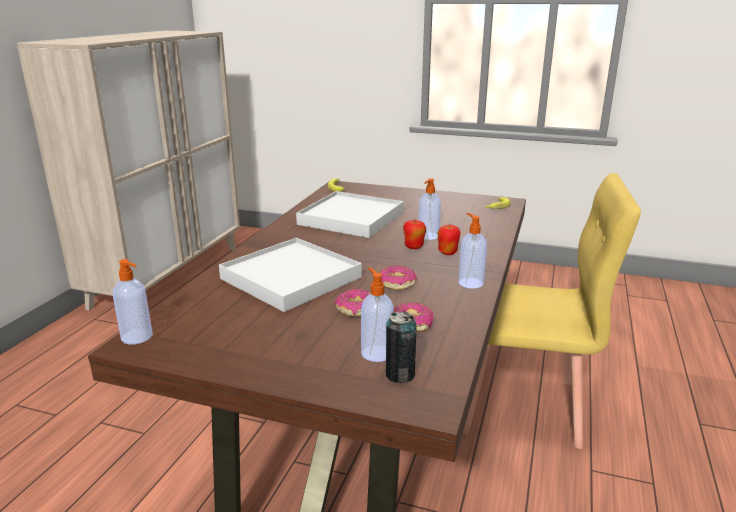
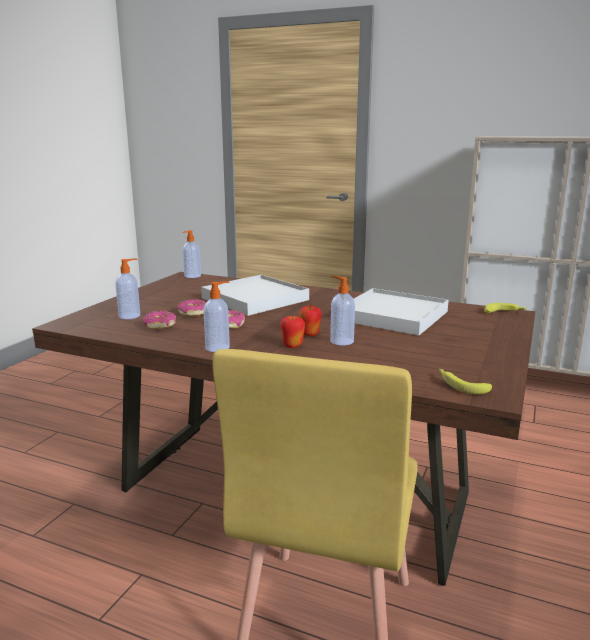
camera: 95 degrees right, 5 degrees down
can [386,311,417,383] -> none

